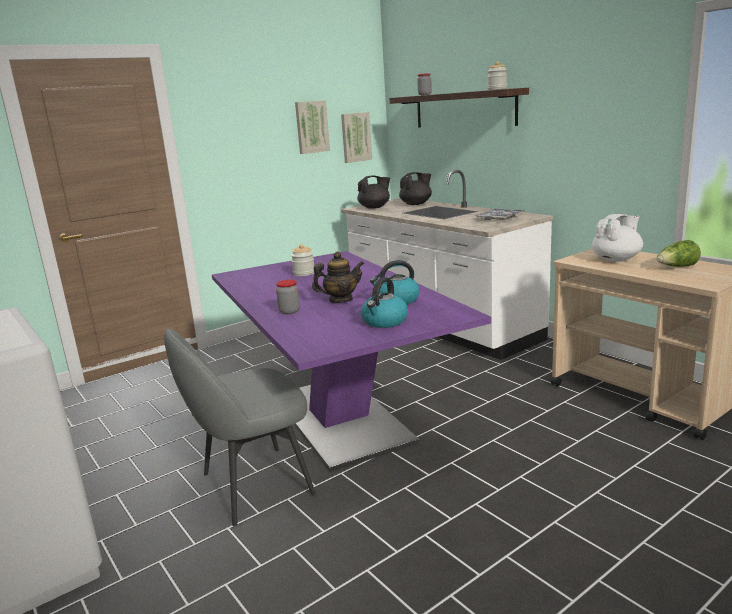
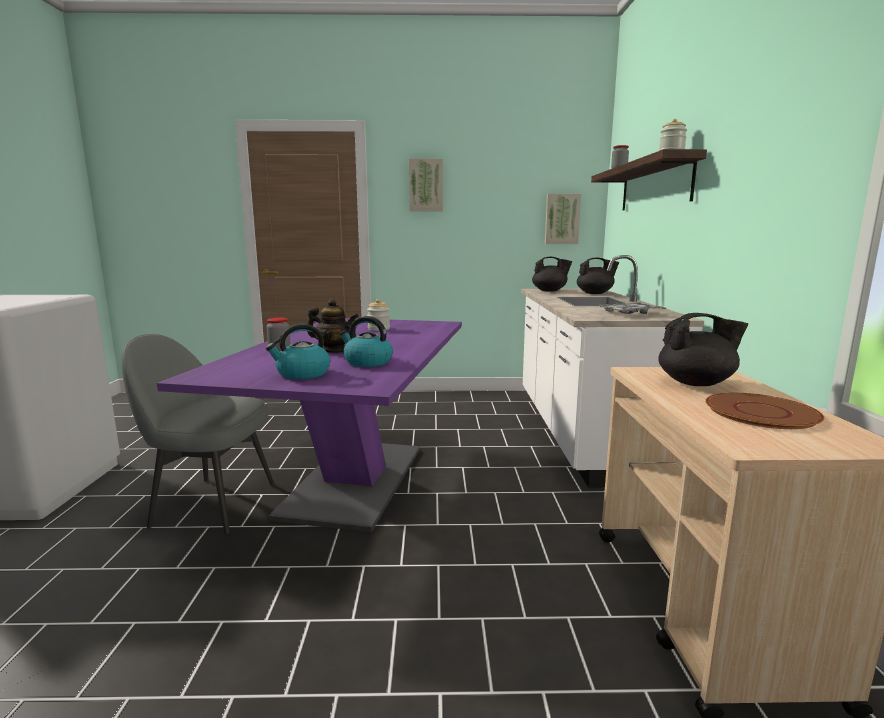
camera: 35 degrees right, 5 degrees down
picture [295,100,330,154] -> picture moved to [409,159,443,211]
white teapot [592,214,643,262] -> black teapot [659,313,748,386]
lettuce [656,240,701,267] -> brown plate [705,393,824,429]

